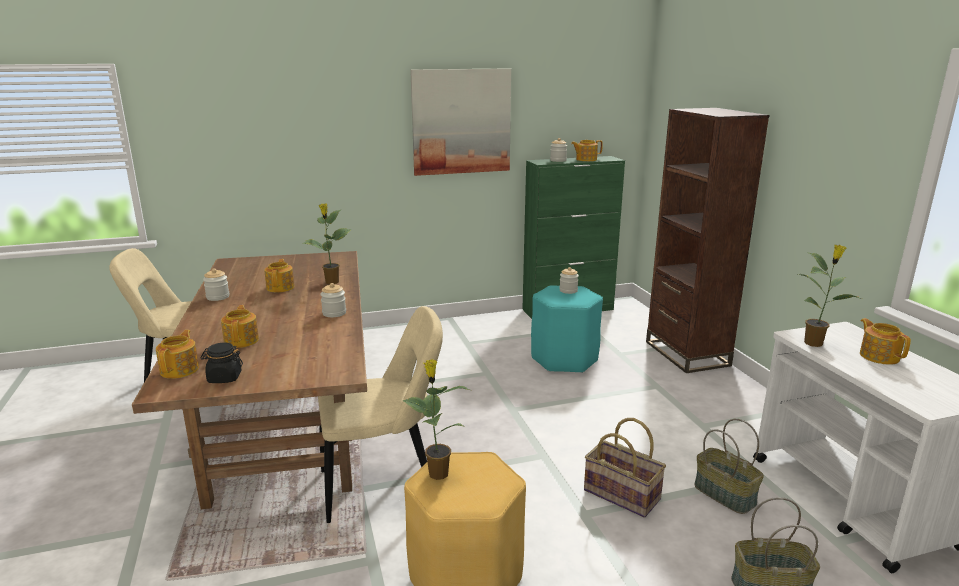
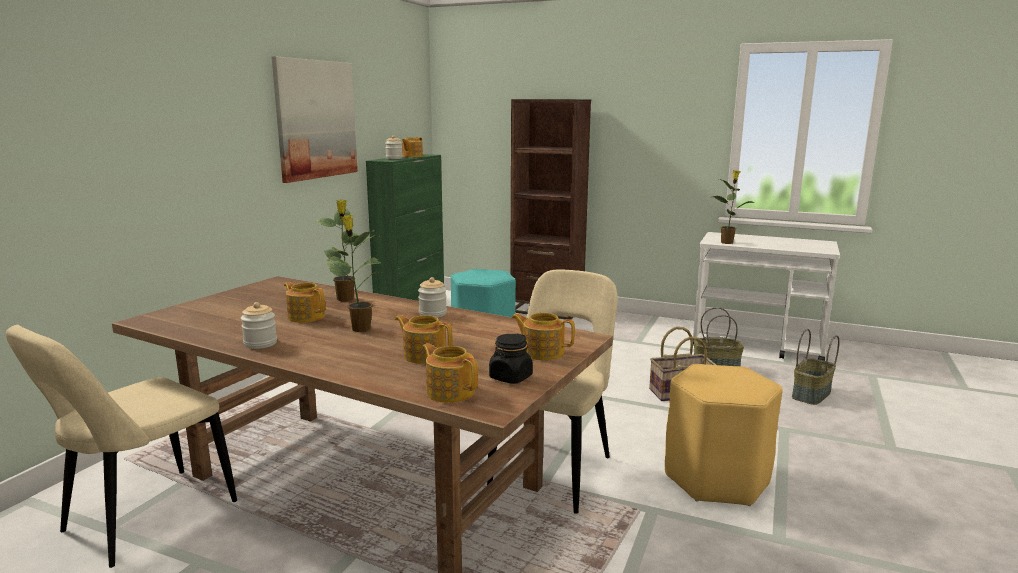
camera: 50 degrees left, 5 degrees down
potted plant [402,359,470,480] -> potted plant moved to [326,214,381,332]
jar [559,267,579,294] -> none
teapot [860,318,911,365] -> teapot moved to [511,313,575,361]

